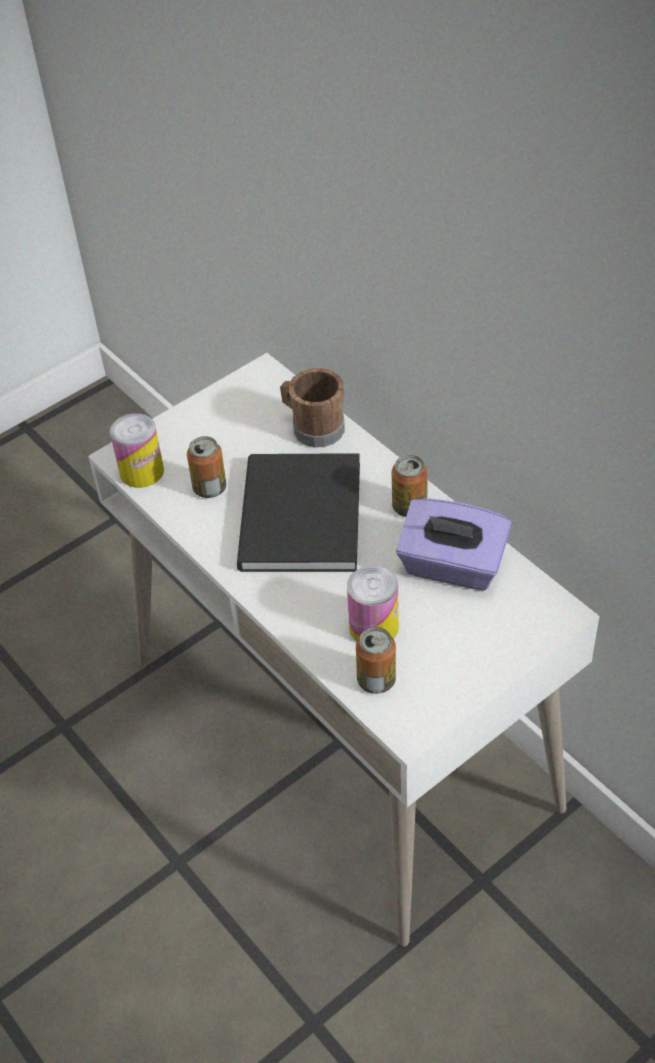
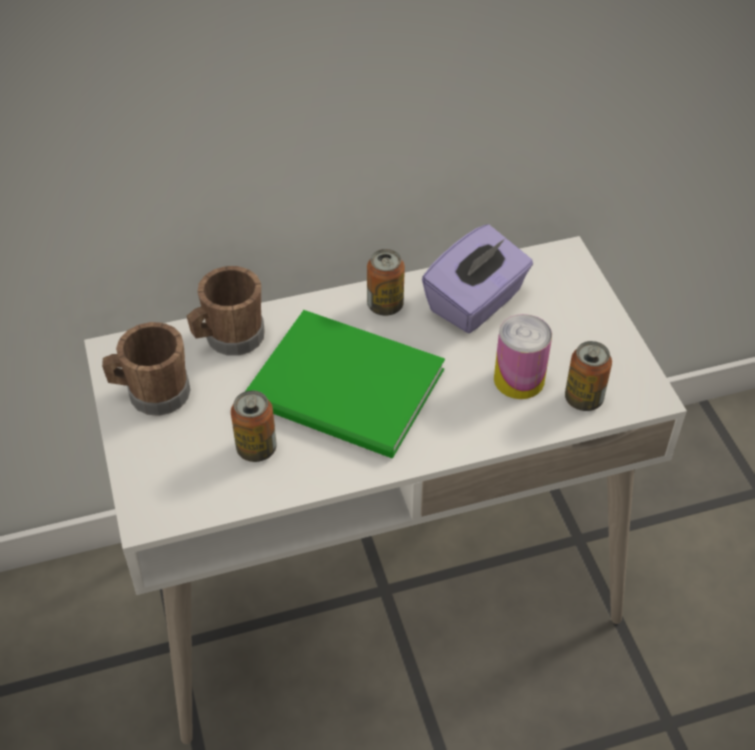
camera: 70 degrees left, 0 degrees up
can [110,413,164,488] -> none
black book [237,453,360,572] -> green book [246,310,445,458]
none -> brown mug [102,322,190,416]

